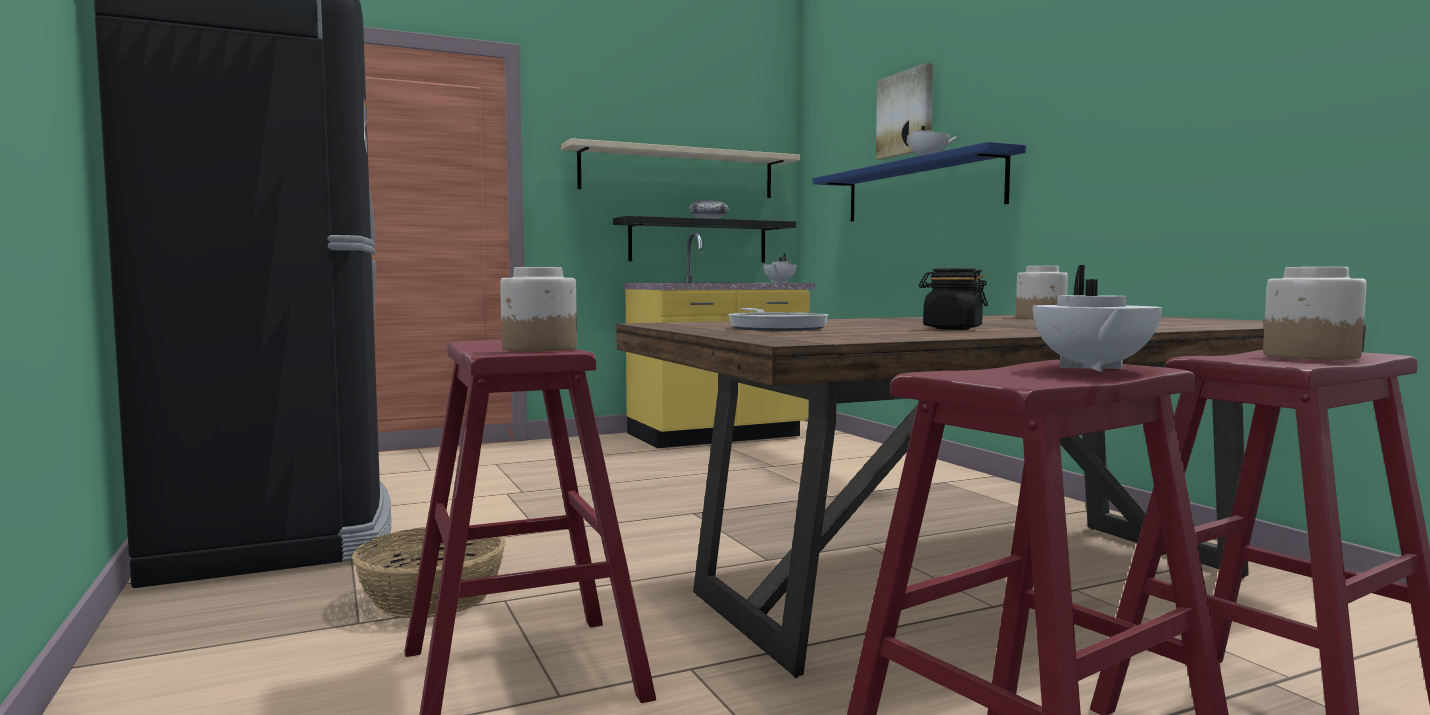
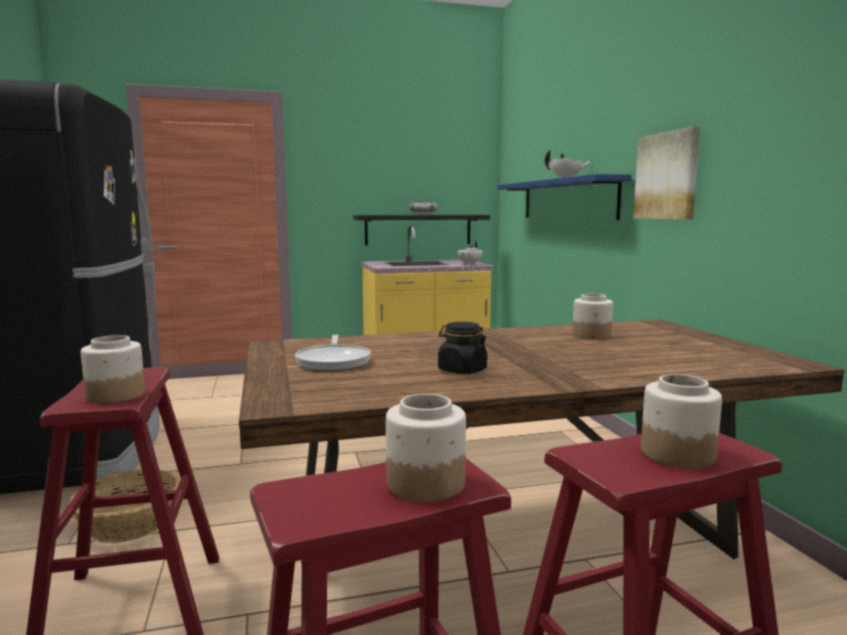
camera: 10 degrees right, 5 degrees up
beige shelf [561,138,800,198] -> none
picture [876,63,933,160] -> picture moved to [633,126,700,219]
white teapot [1033,265,1162,372] -> jar [386,394,466,502]

